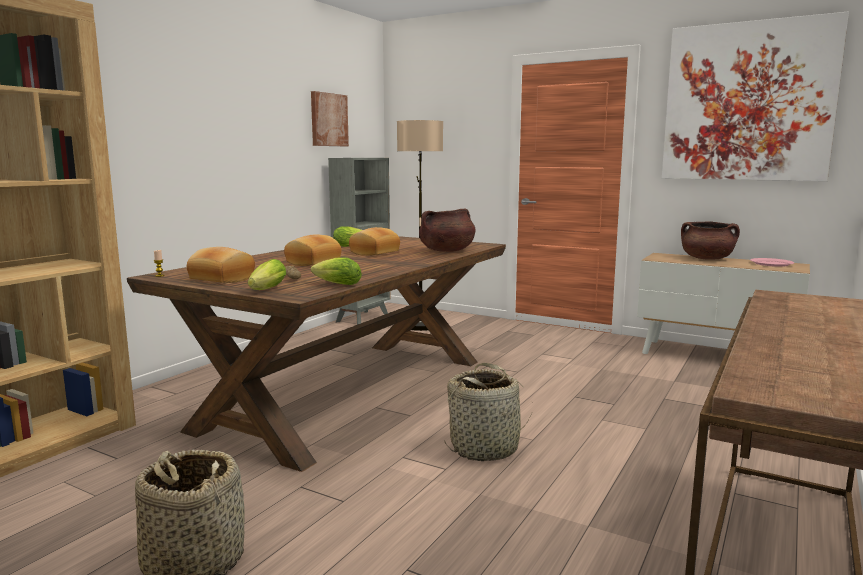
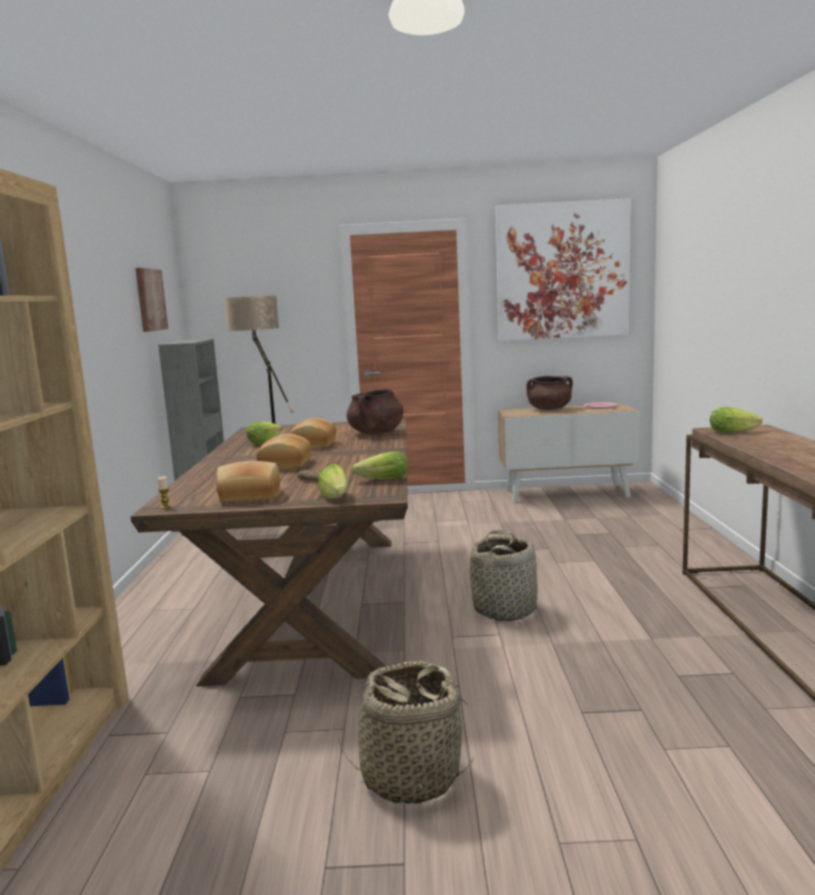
camera: 30 degrees left, 0 degrees up
none -> lettuce [710,407,763,433]

